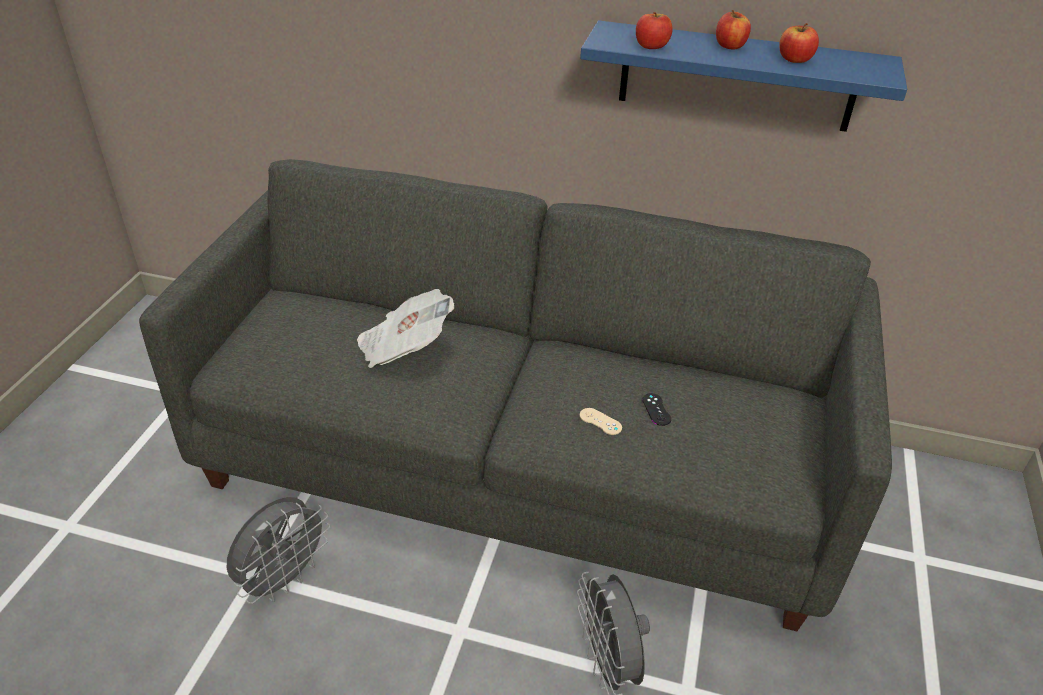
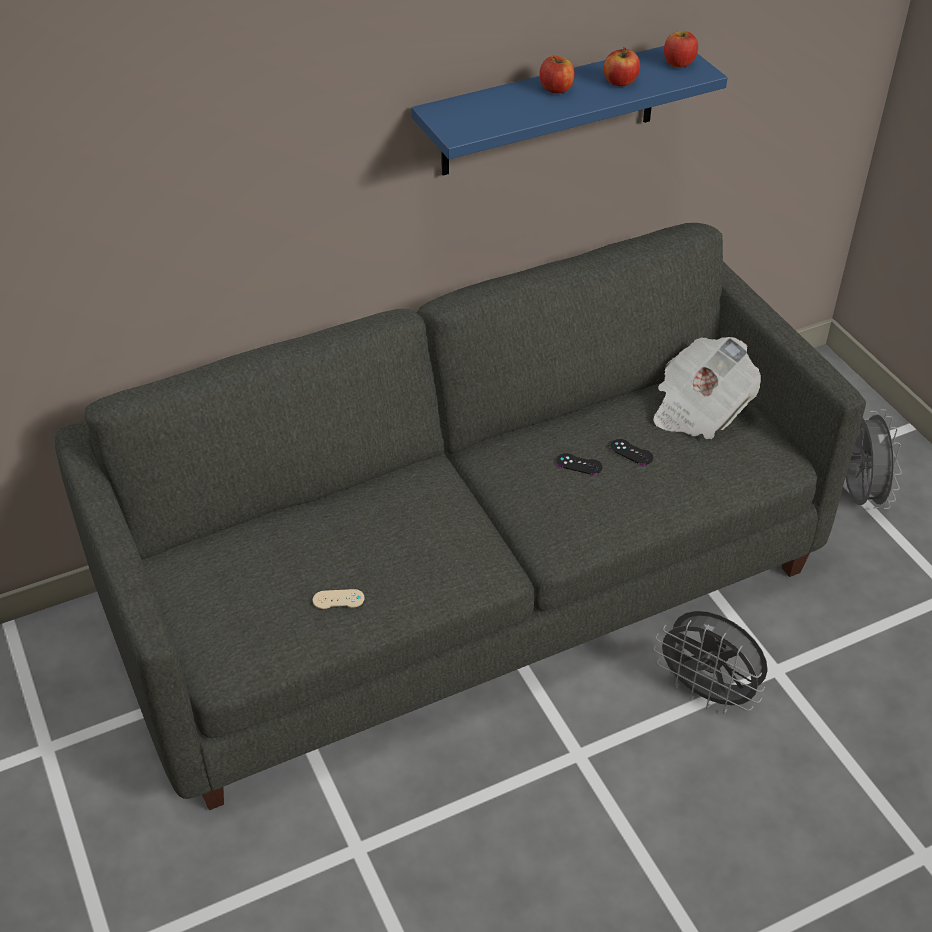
camera: 40 degrees left, 5 degrees up
grey fan [227,497,330,604] -> grey fan moved to [845,409,902,509]
newspaper [357,289,454,368] -> newspaper moved to [653,337,761,439]
beige game controller [580,408,622,435] -> beige game controller moved to [313,589,364,609]
apple [636,12,673,49] -> apple moved to [664,31,698,68]
none -> black game controller [556,453,602,475]

